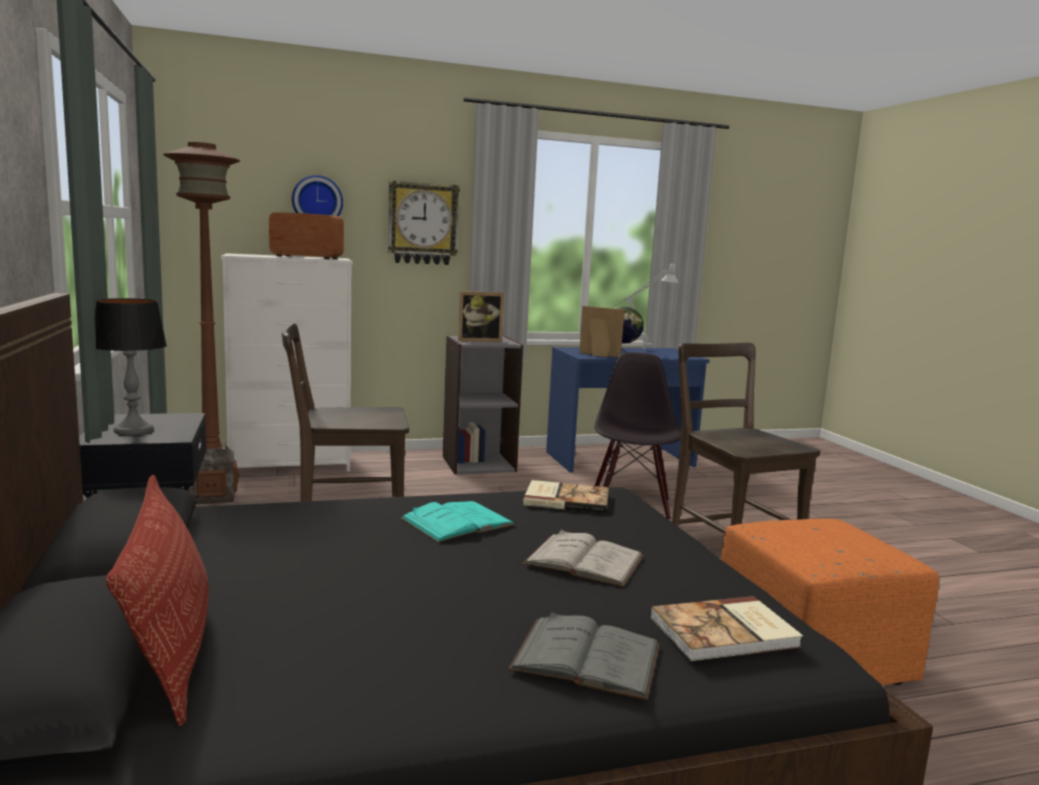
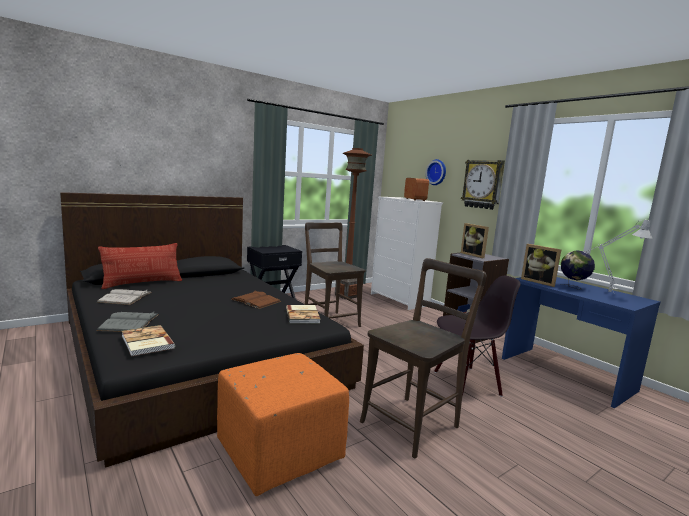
camera: 70 degrees right, 0 degrees up
table lamp [95,298,167,435] -> none
turquoise book [400,501,515,543] -> brown book [230,290,281,309]
white book [522,530,643,587] -> white book moved to [97,289,152,305]
picture frame [579,306,624,358] -> picture frame turned 135 degrees clockwise [521,244,561,287]

